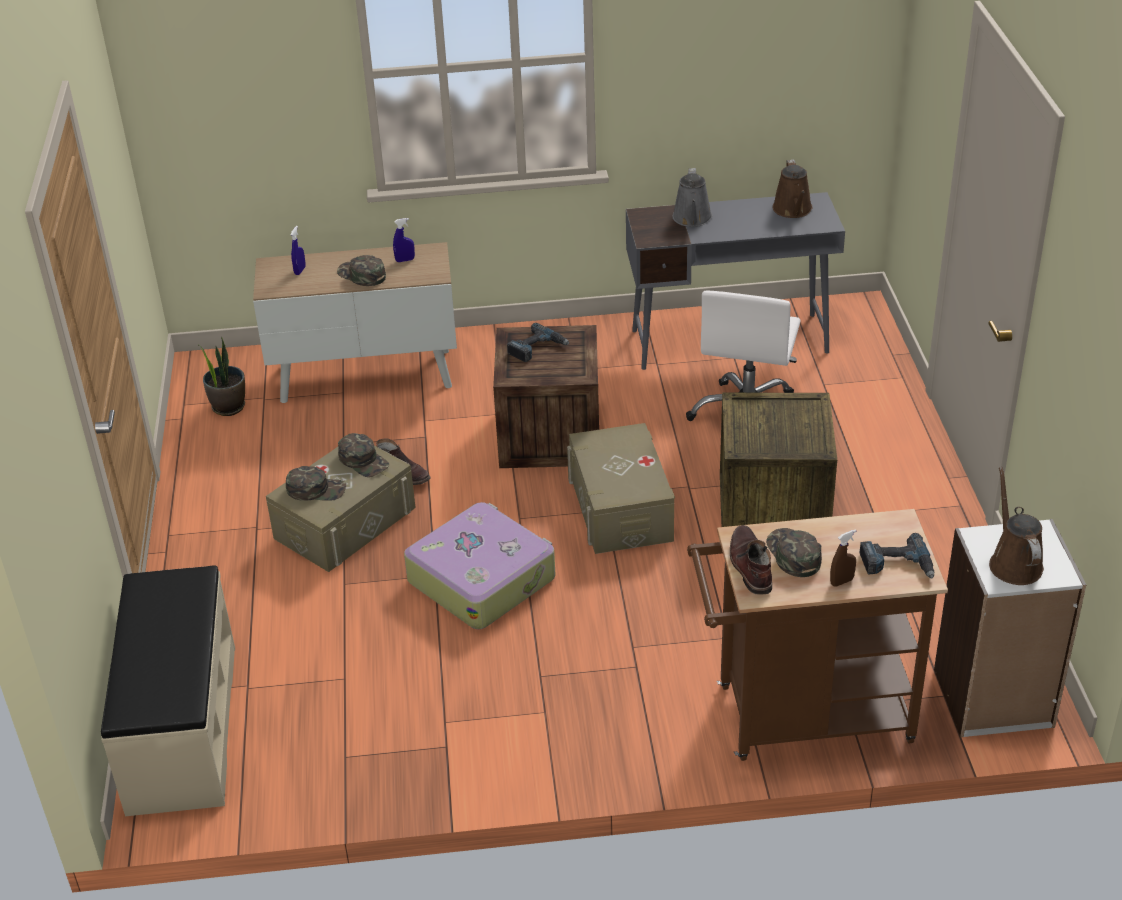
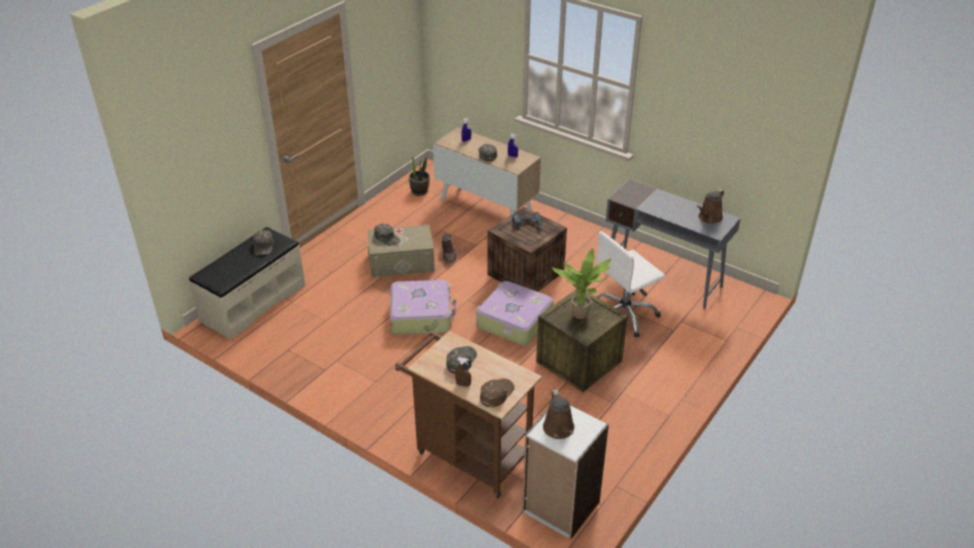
camera: 40 degrees right, 0 degrees up
green cap [338,433,389,477] -> green cap moved to [253,230,274,255]
beige storage box [567,423,675,554] -> suitcase [477,281,554,346]
grey watering can [672,168,712,227] -> none
brown boot [730,525,772,595] -> none
power drill [860,533,935,579] -> brown cap [480,378,515,407]
brown watering can [989,467,1044,585] -> brown watering can turned 135 degrees clockwise [543,390,575,439]
none -> potted plant [552,248,611,319]

